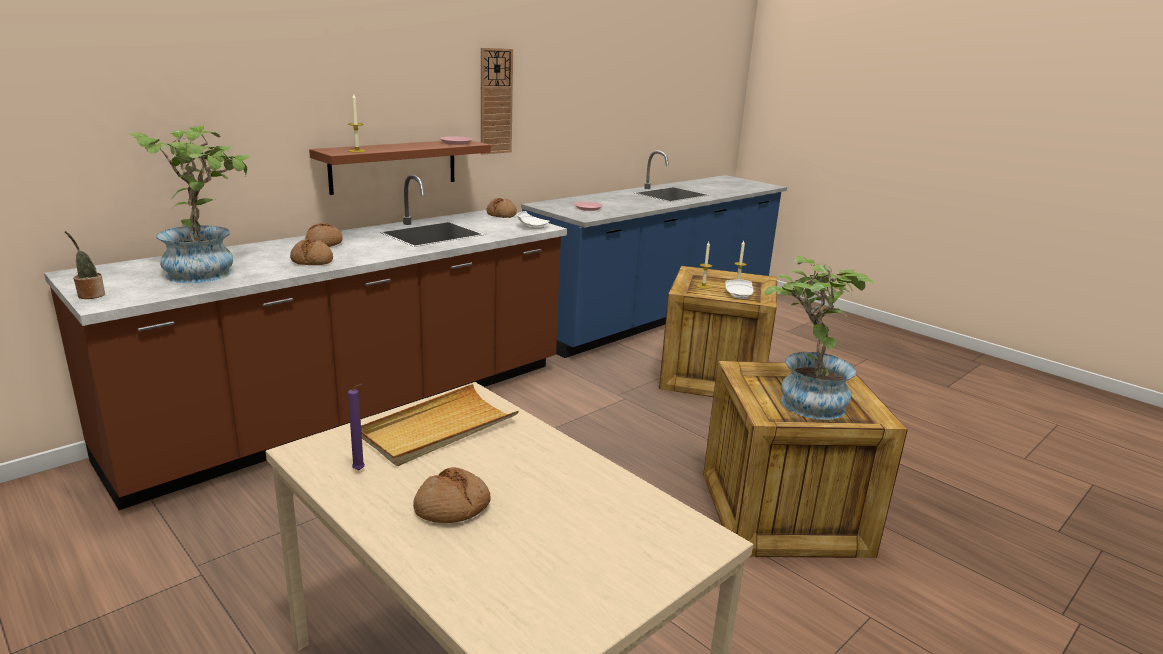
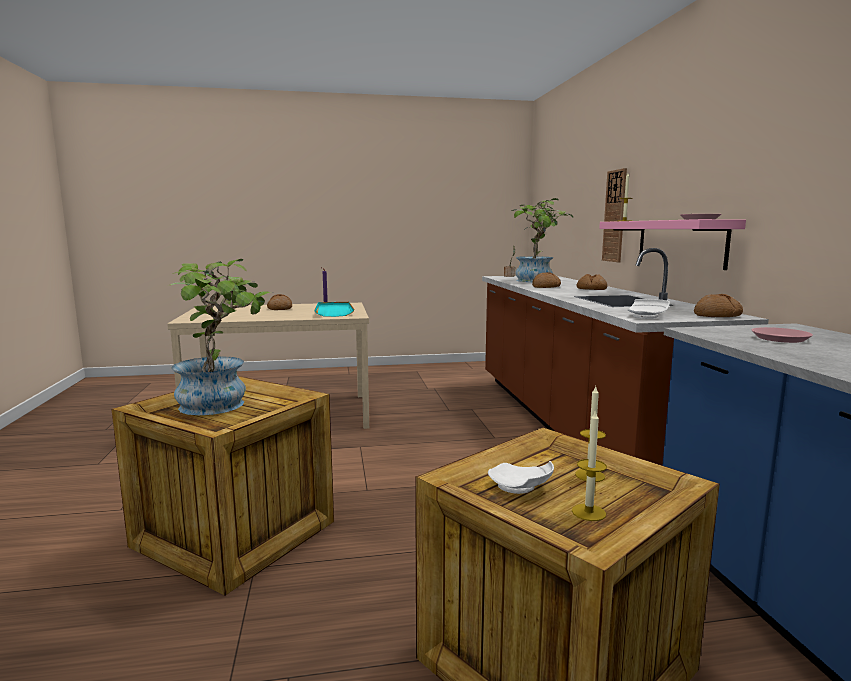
camera: 125 degrees right, 10 degrees down
brown shelf [309,141,491,195] -> pink shelf [599,219,746,270]
beige tray [361,384,519,466] -> turquoise tray [314,302,354,317]
wall clock [481,48,513,155] -> wall clock moved to [602,168,627,262]

